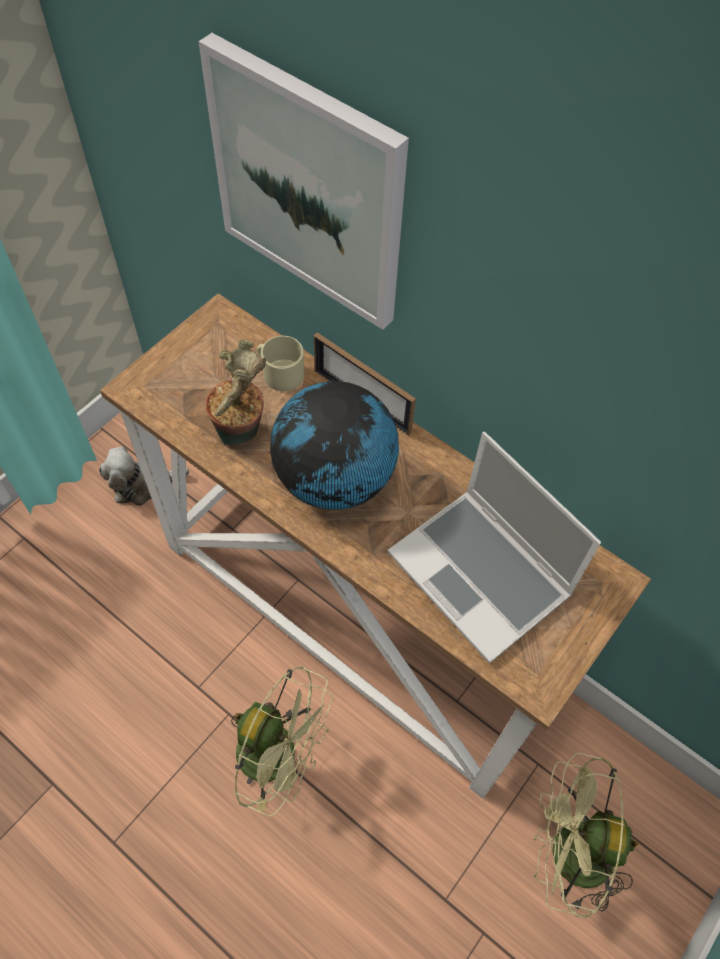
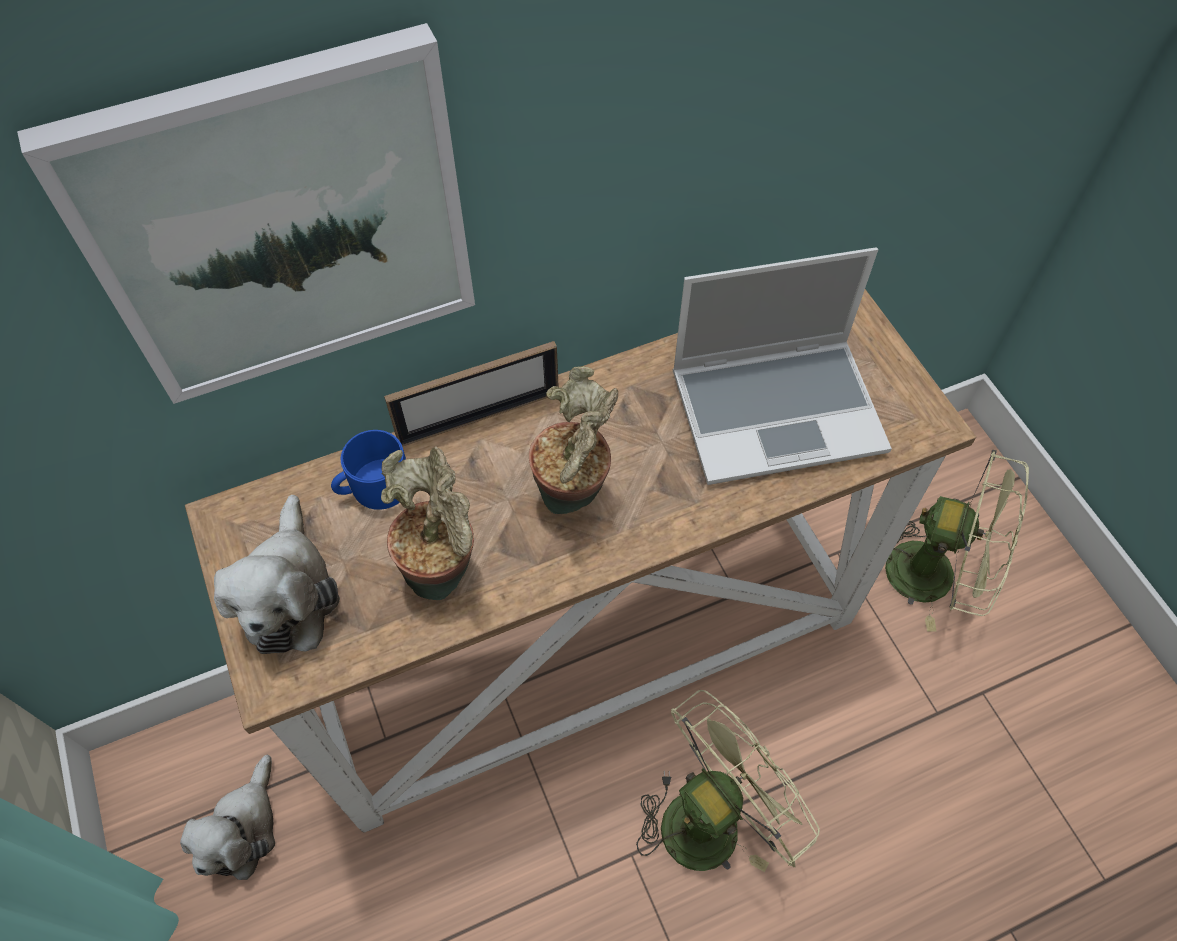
camera: 60 degrees left, 0 degrees up
beige mug [257,336,304,391] -> blue mug [331,430,406,510]
globe [270,381,399,510] -> potted plant [529,366,618,514]
green fan [533,753,639,918] -> green fan turned 105 degrees counterclockwise [885,450,1029,632]
none -> plush toy [214,495,340,654]

